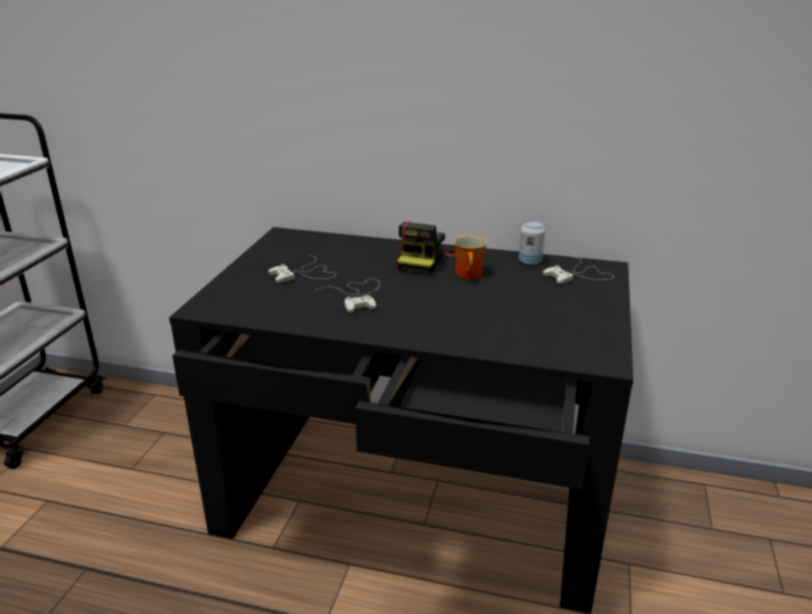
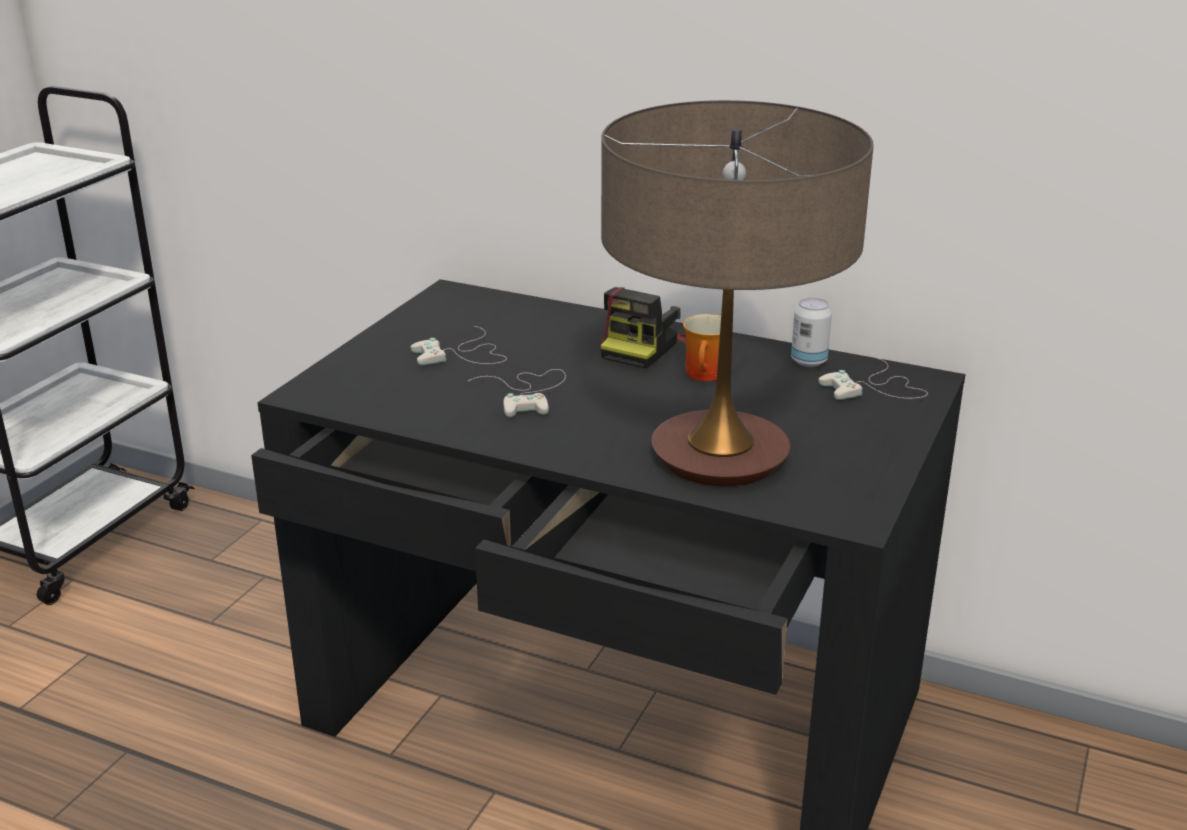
camera: 10 degrees right, 0 degrees up
none -> table lamp [601,100,874,486]

